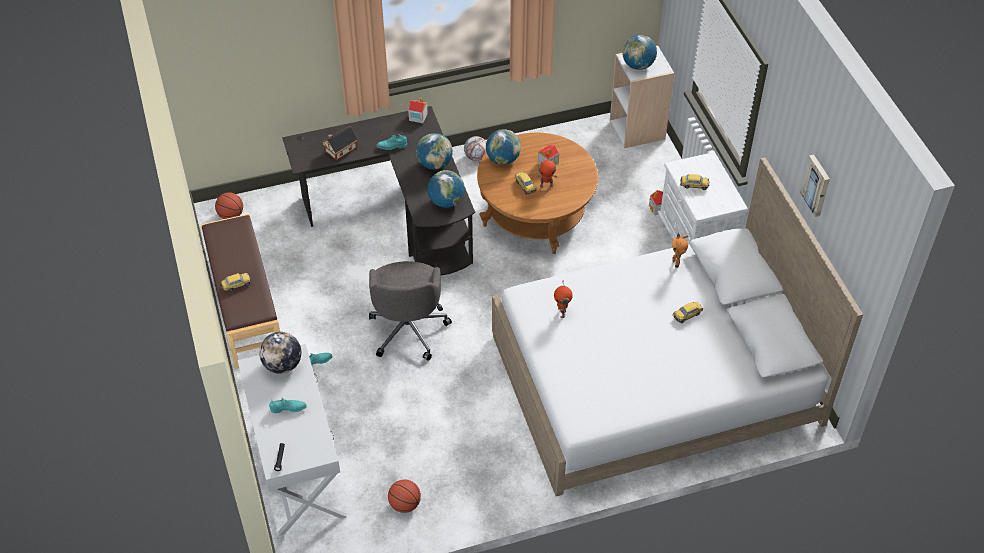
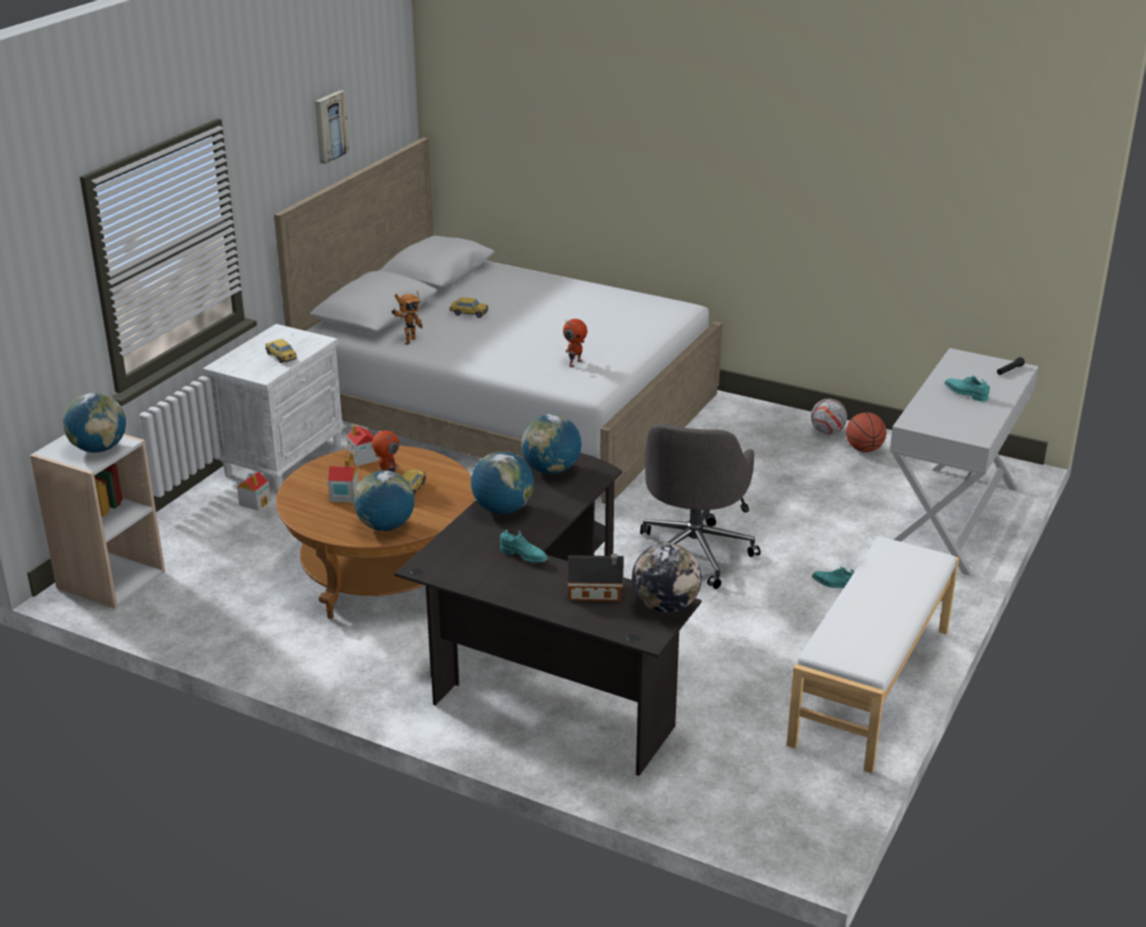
camera: 135 degrees left, 20 degrees down
brown bench [201,214,280,369] -> white bench [786,537,959,774]
basketball [215,192,243,219] -> none
toy car [220,273,251,292] -> none
globe [259,332,301,374] -> globe moved to [632,543,701,613]
grey office chair [369,261,452,361] -> grey office chair turned 150 degrees clockwise [640,424,760,589]
toy house [408,98,428,123] -> toy house moved to [347,425,379,466]
football [464,136,486,161] -> football moved to [811,399,847,434]

